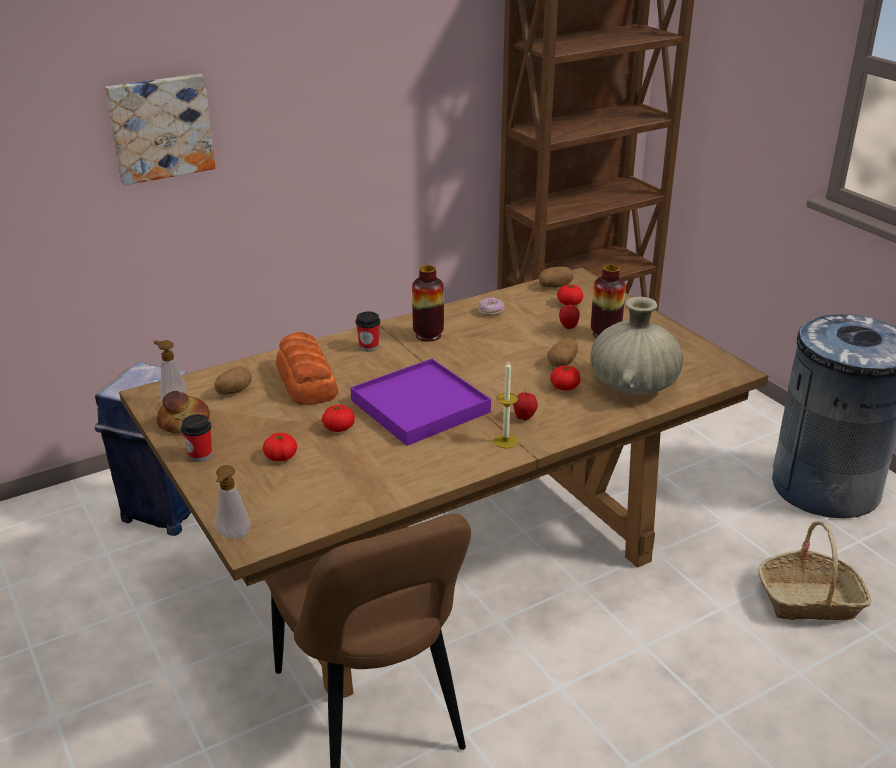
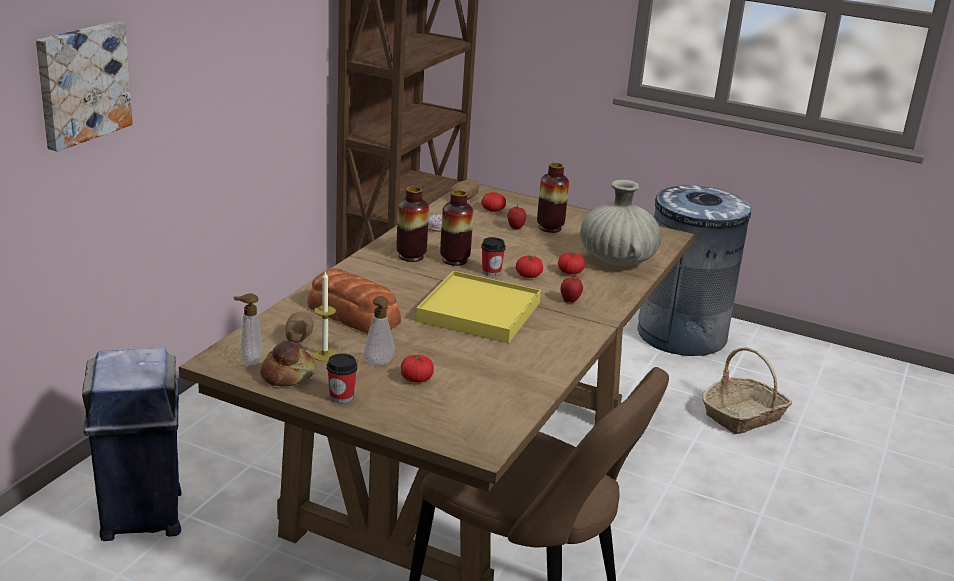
camera: 35 degrees left, 5 degrees down
soap dispenser [214,465,251,539] -> soap dispenser moved to [363,296,395,366]
tomato [322,405,355,432] -> tomato moved to [516,256,543,278]
purple tray [350,359,491,446] -> yellow tray [416,271,541,343]
cup [356,311,380,352] -> cup moved to [481,237,506,276]
candle [493,360,518,448] -> candle moved to [312,271,337,361]
potato [547,338,578,367] -> none
none -> vase [440,190,473,266]

